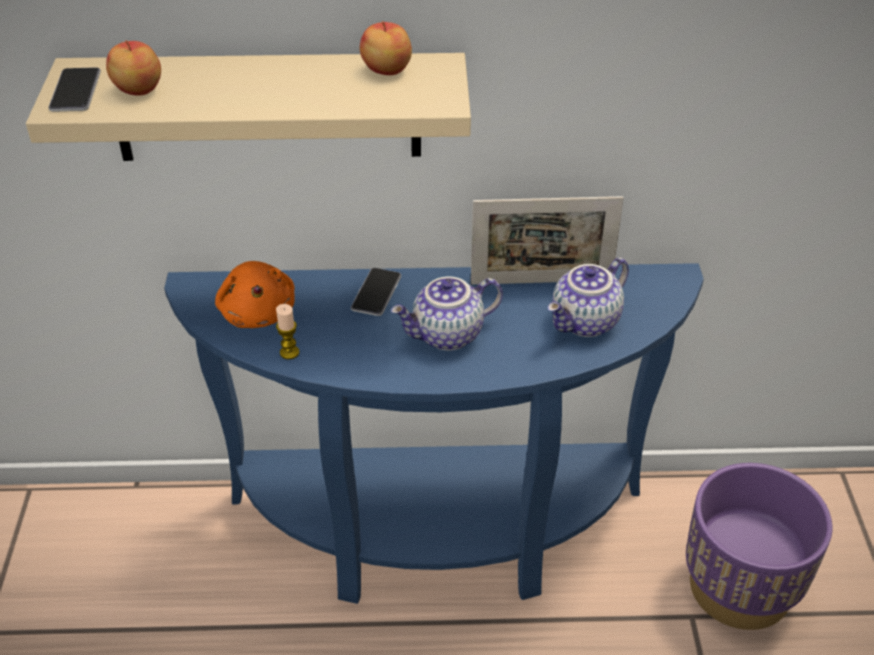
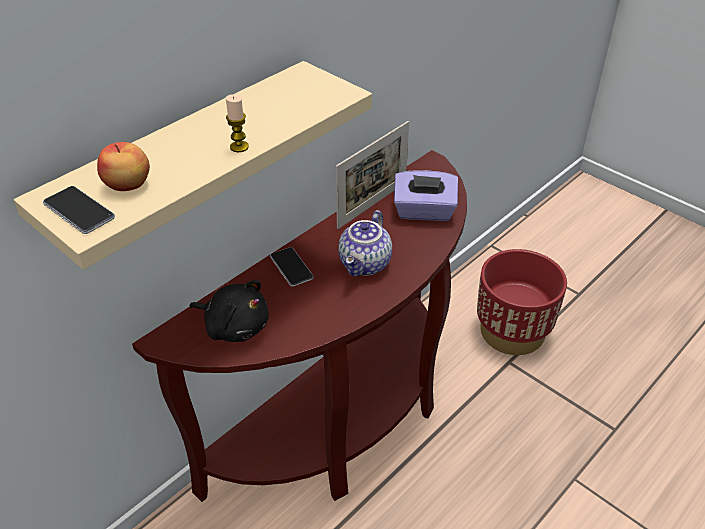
camera: 45 degrees left, 0 degrees up
blue console table [164,263,704,604] -> brown console table [132,150,467,502]
orange plush toy [215,261,295,328] -> black plush toy [189,280,268,342]
candle [276,304,299,360] -> candle moved to [226,94,249,152]
apple [360,21,412,75] -> none
teapot [548,257,629,337] -> purple tissue box [394,170,458,221]
purple planter [686,463,832,630] -> red planter [477,249,567,355]

